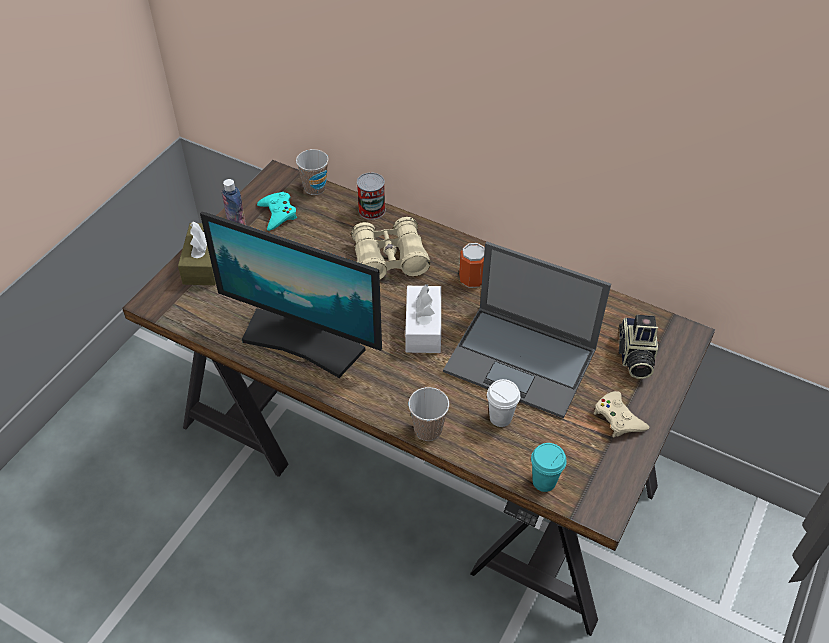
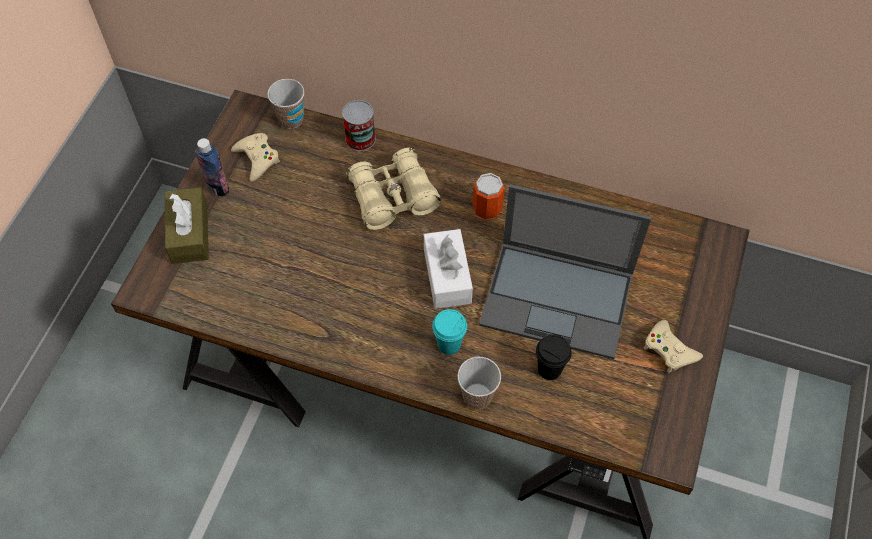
camera: 10 degrees left, 10 degrees up
monitor [200,212,382,378] -> none
turquoise game controller [257,192,297,231] -> beige game controller [231,133,280,182]
white cup [487,379,520,427] -> black cup [536,334,572,380]
turquoise cup [531,443,567,492] -> turquoise cup moved to [432,309,467,355]
camera [619,315,658,379] -> none

